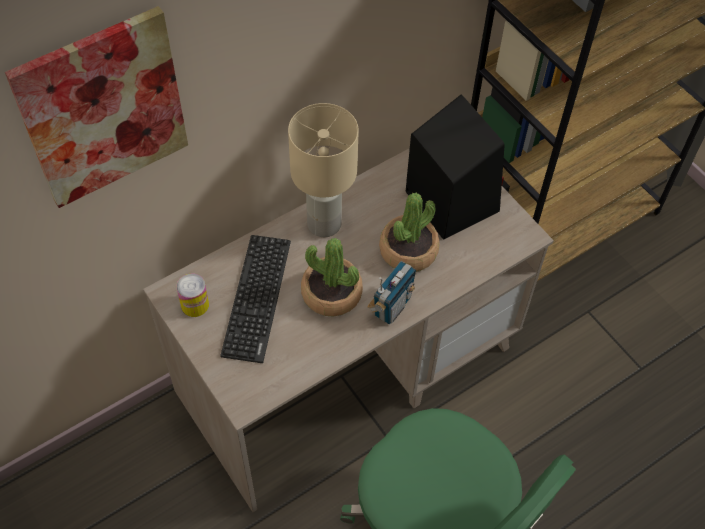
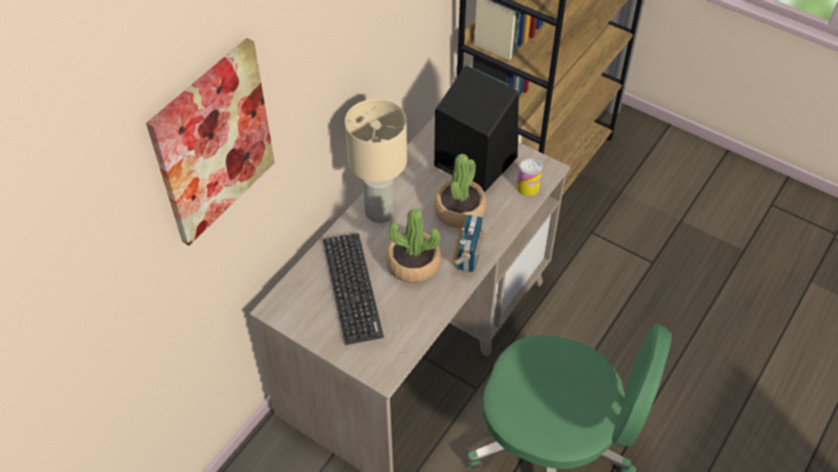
camera: 20 degrees left, 5 degrees down
can [176,274,209,317] -> can moved to [517,158,543,196]

